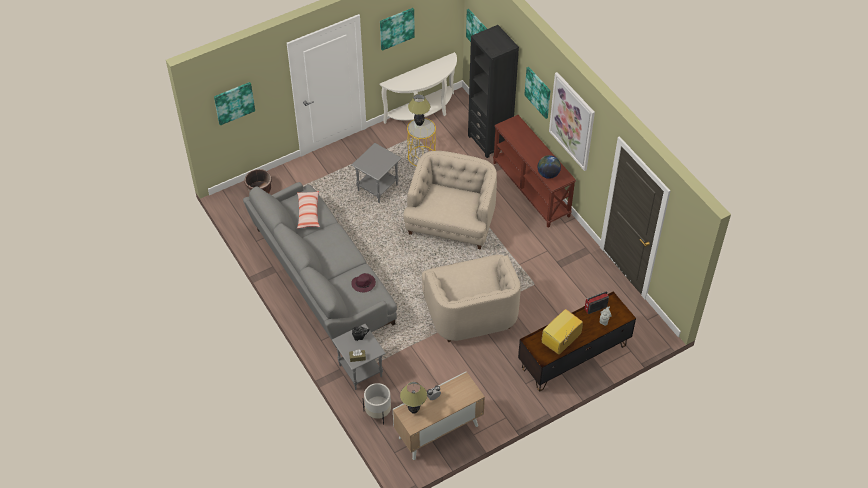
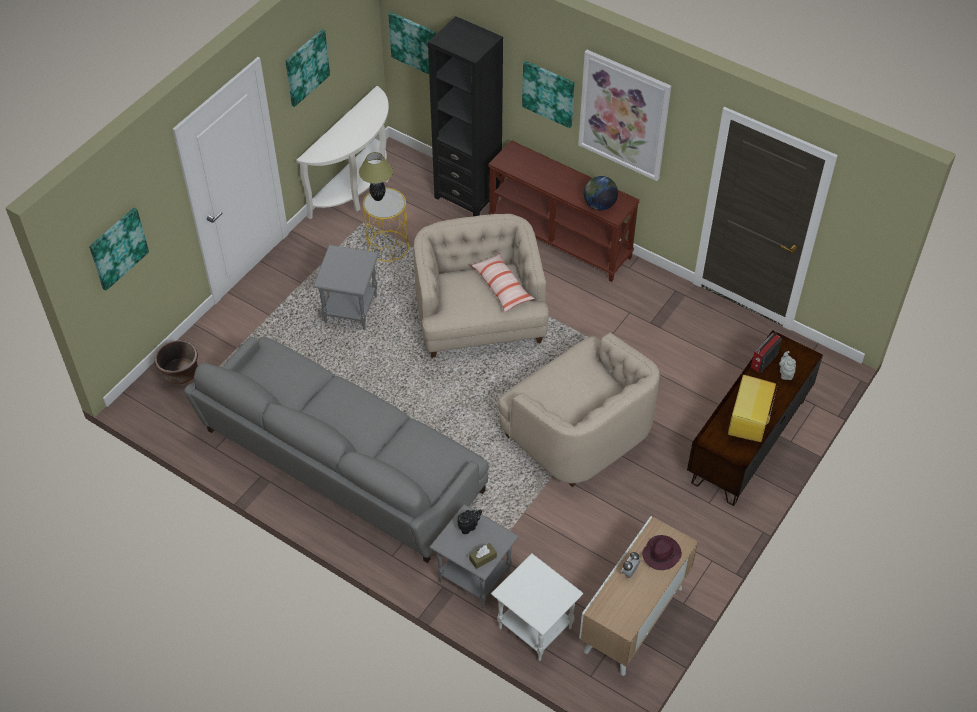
camera: 25 degrees left, 0 degrees up
pillow [297,191,320,229] -> pillow moved to [471,253,534,312]
purple hat [351,273,376,292] -> purple hat moved to [642,535,682,570]
white planter [363,383,391,425] -> white side table [491,553,584,661]
table lamp [400,382,427,414] -> none

